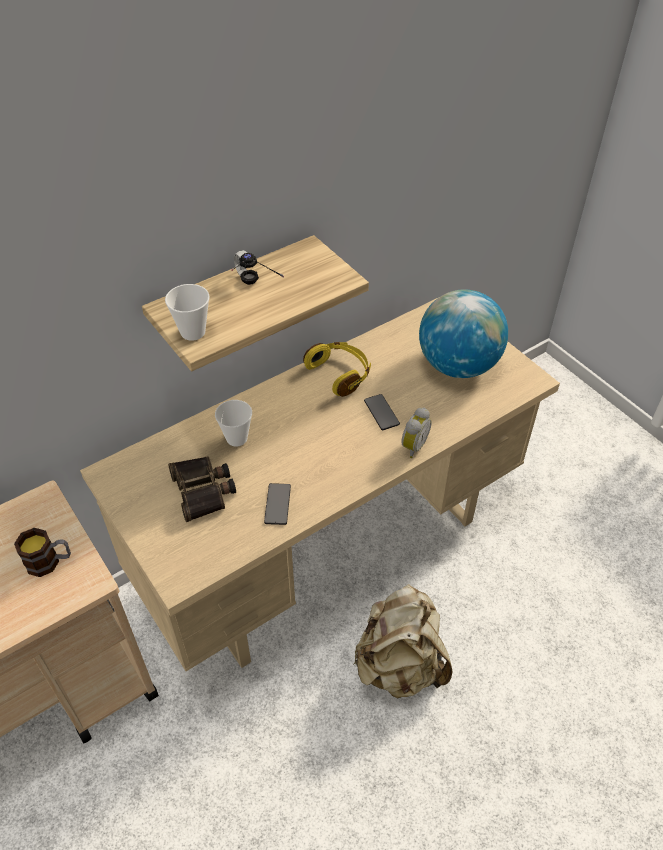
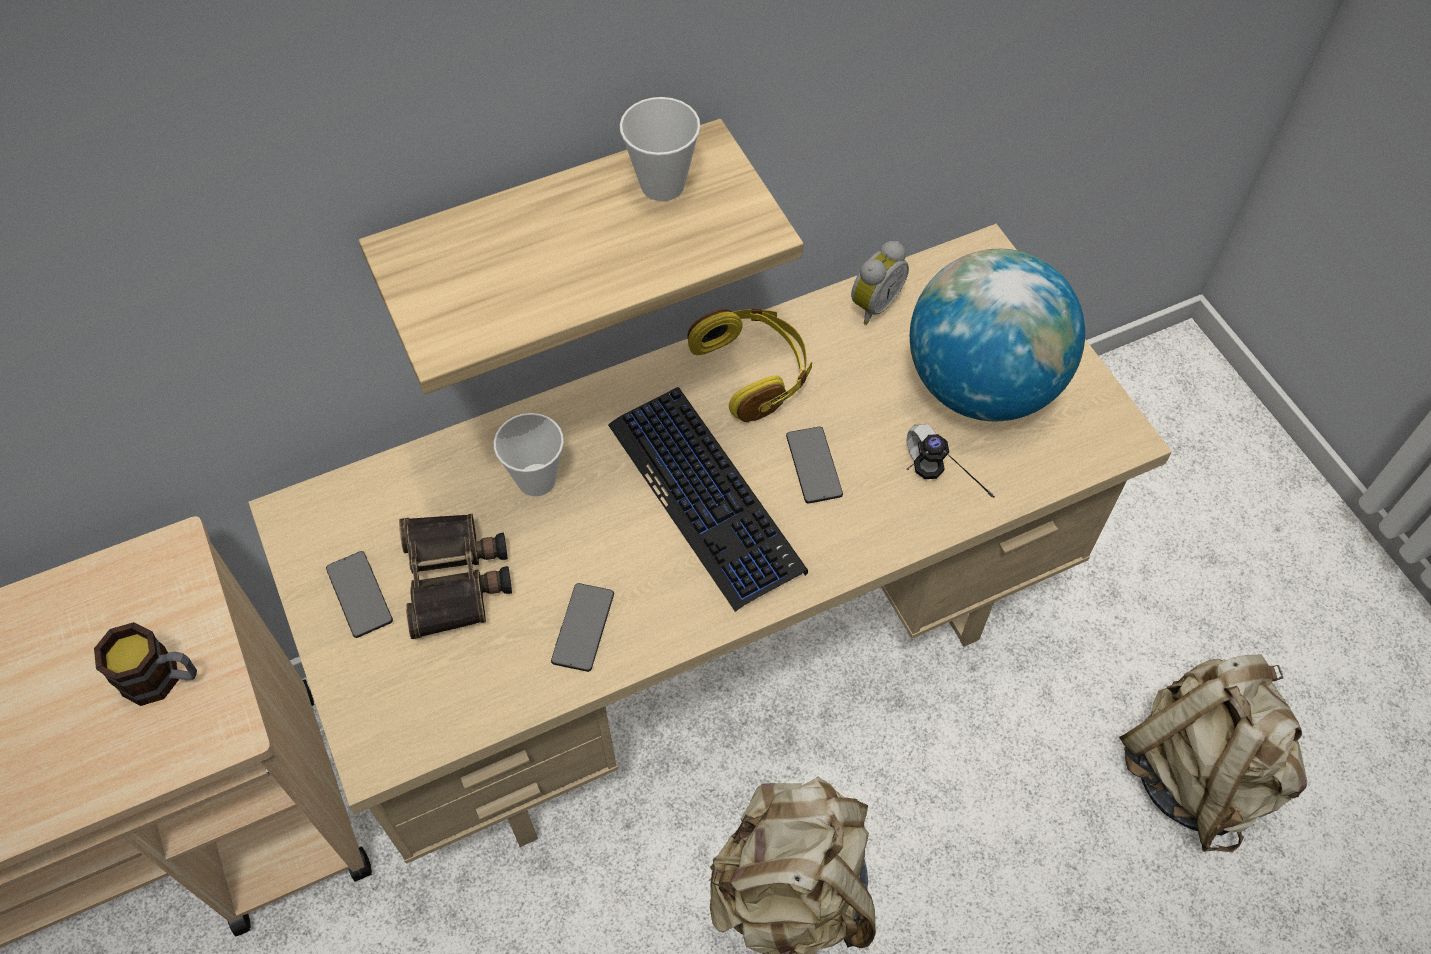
camera: 10 degrees right, 10 degrees up
cup [165,284,210,341] -> cup moved to [620,97,701,201]
headphones [231,250,284,285] -> headphones moved to [906,424,995,498]
alarm clock [401,407,432,458] -> alarm clock moved to [851,241,909,325]
none -> phone [326,551,393,638]
none -> keyboard [608,387,808,612]
none -> beige backpack [1119,654,1307,852]

